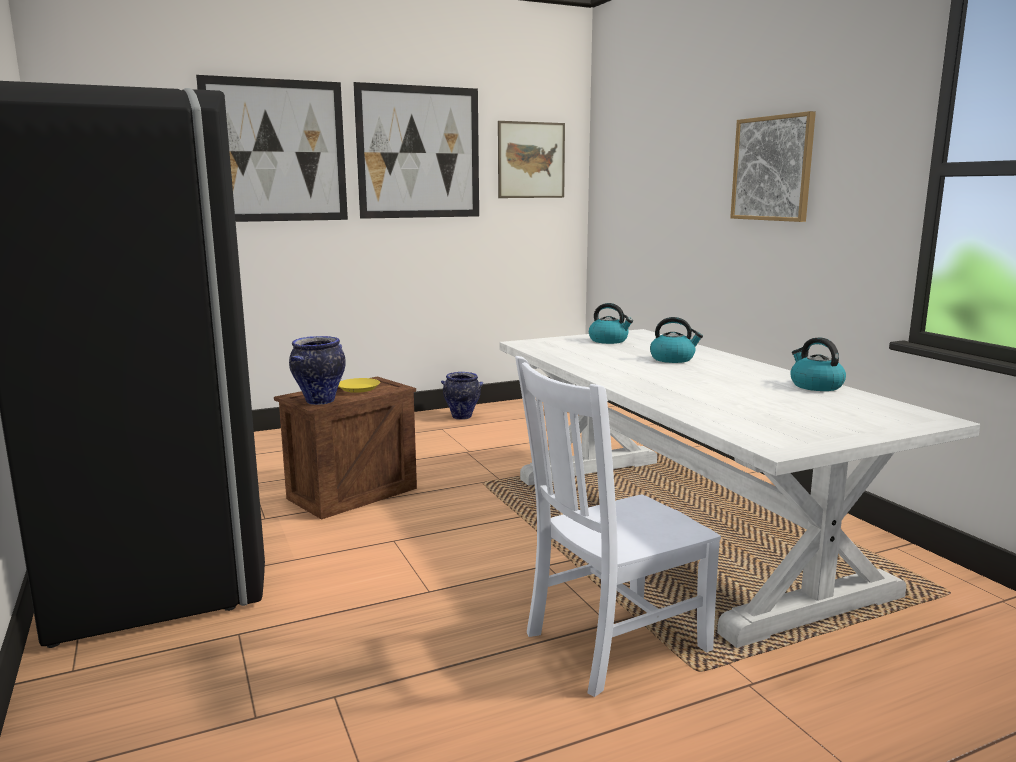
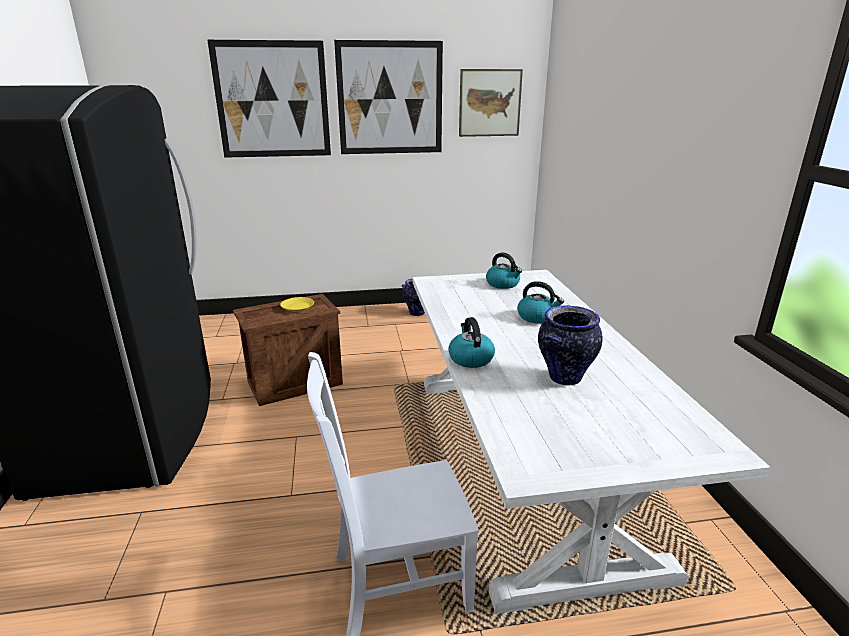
camera: 15 degrees right, 10 degrees up
vase [289,336,346,405] -> vase moved to [538,305,603,385]
picture [730,111,816,222] -> none
kettle [790,337,846,391] -> kettle moved to [448,317,495,368]

